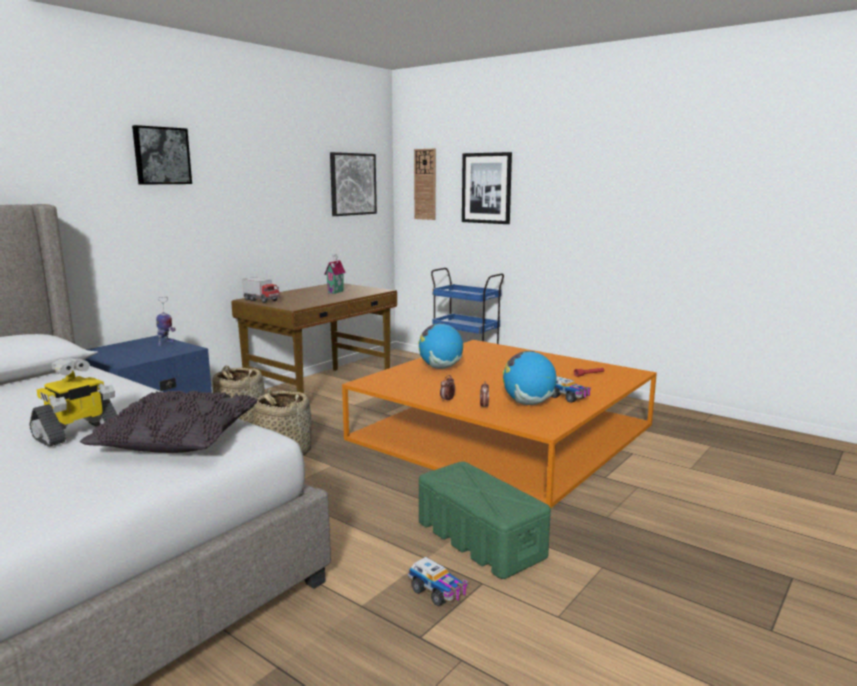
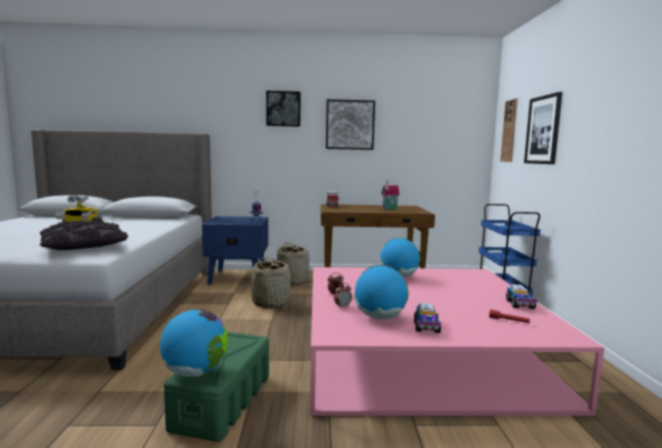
camera: 50 degrees right, 5 degrees down
picture [330,152,377,216] -> picture moved to [326,99,375,150]
orange coffee table [342,340,657,508] -> pink coffee table [310,267,604,416]
toy truck [408,557,468,607] -> toy truck moved to [506,284,538,309]
none -> globe [160,309,228,377]

